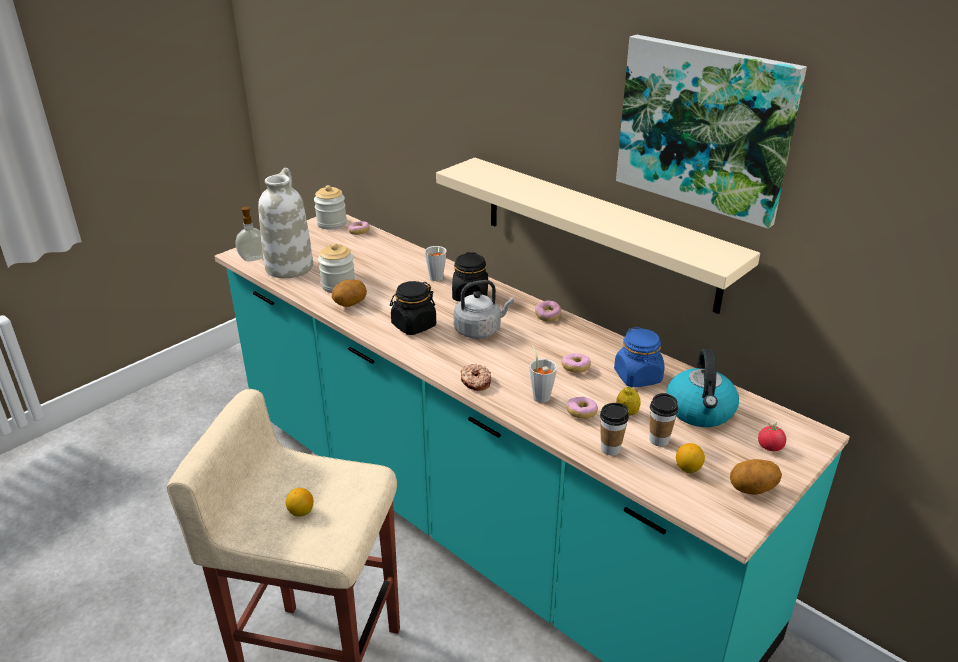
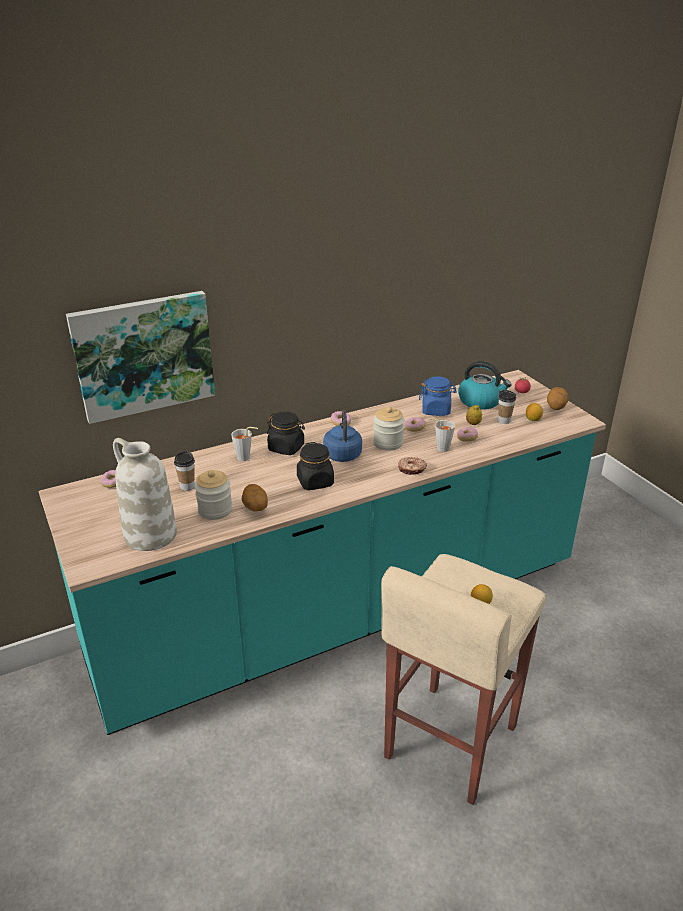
camera: 70 degrees left, 0 degrees up
soap dispenser [236,207,263,261] -> none
jar [314,185,347,230] -> jar moved to [373,407,404,451]
beige shelf [436,158,760,314] -> none
grey kettle [454,280,514,339] -> blue kettle [323,410,362,462]
cup [600,403,629,456] -> cup moved to [174,451,195,491]
picture [616,35,807,229] -> picture moved to [66,291,215,424]

